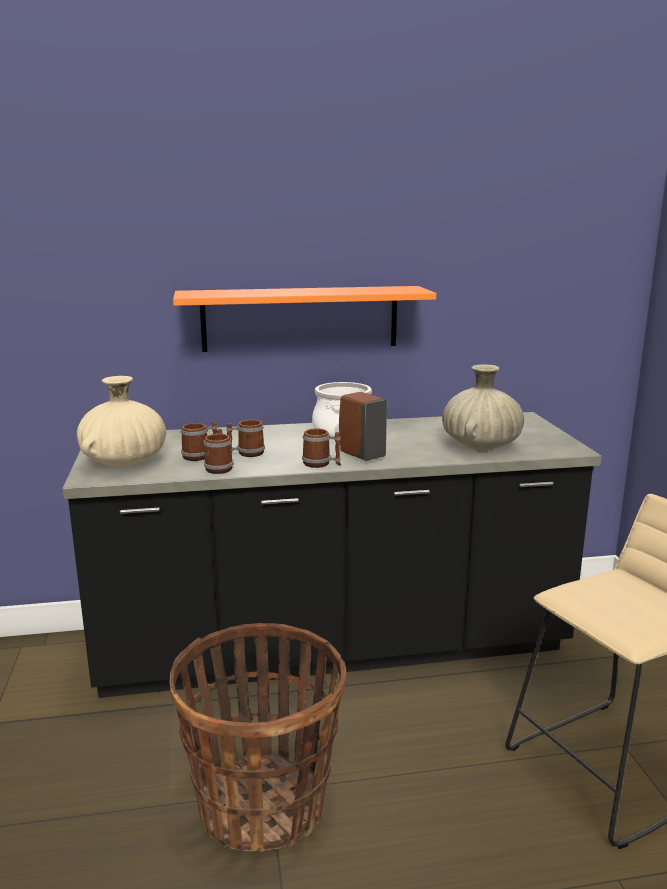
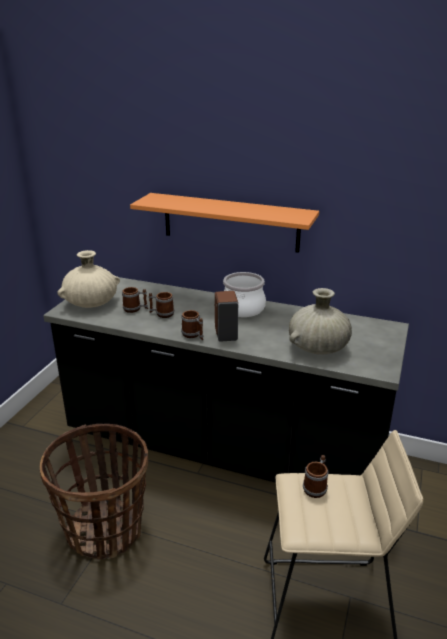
camera: 30 degrees right, 10 degrees up
mug [204,429,233,474] -> mug moved to [303,455,328,498]

